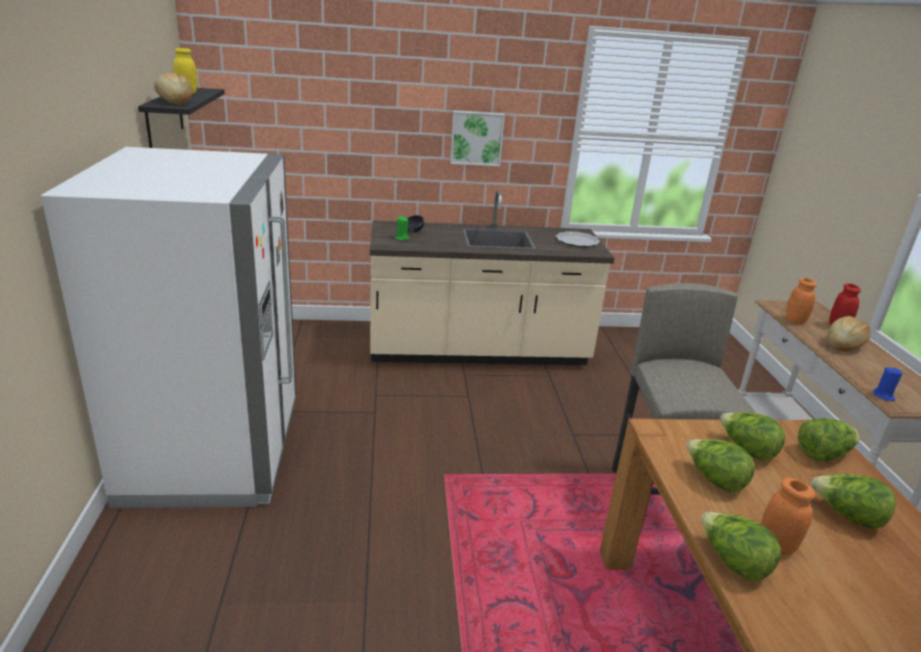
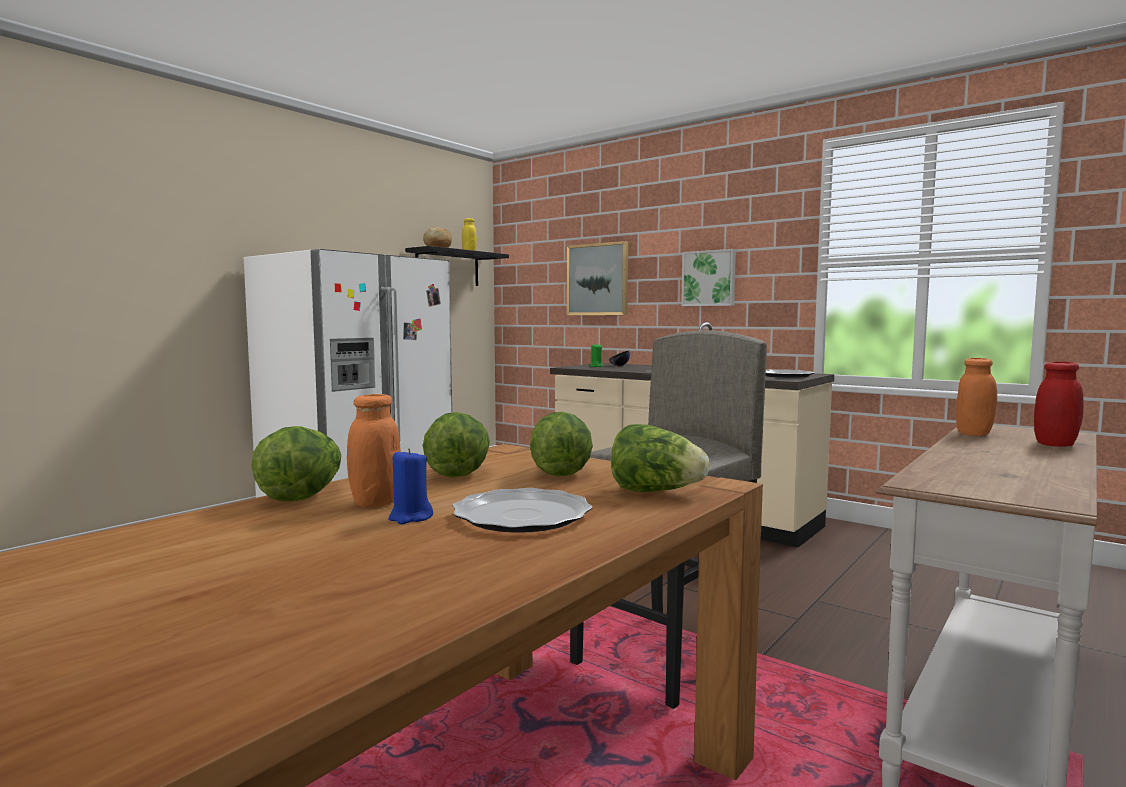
camera: 45 degrees right, 20 degrees down
lettuce [812,474,896,529] -> plate [452,488,592,533]
bread [827,316,870,352] -> none
blue candle [873,367,902,401] -> blue candle moved to [389,448,433,524]
none -> picture [567,241,628,315]

